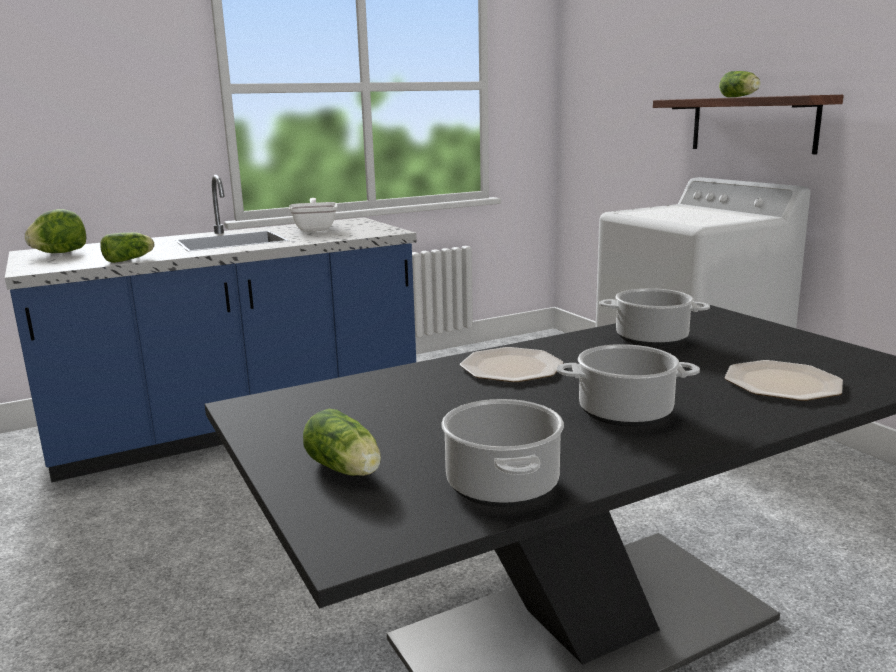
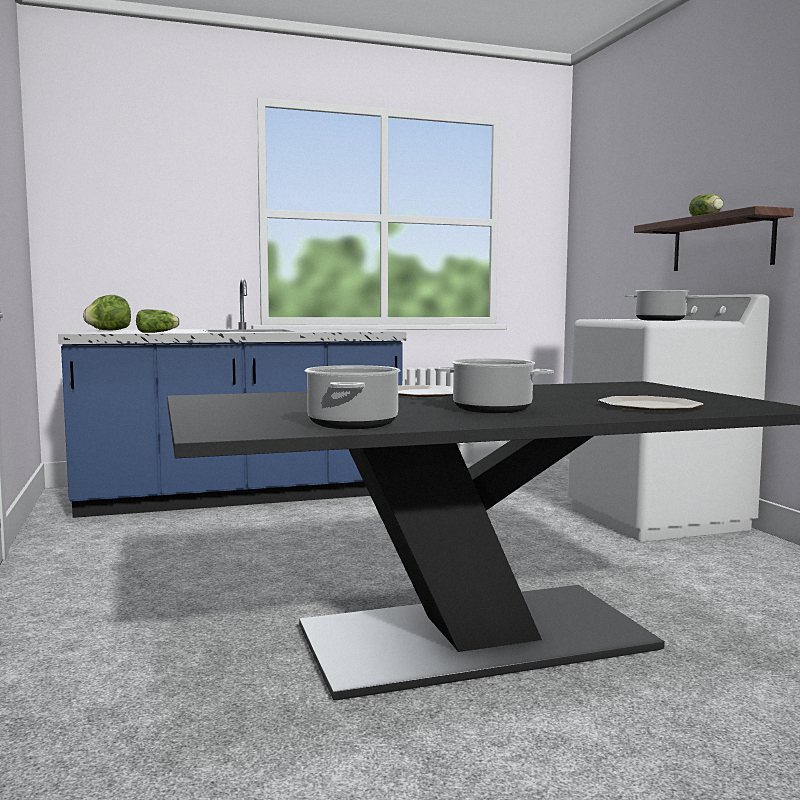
camera: 10 degrees right, 10 degrees down
frying pan [289,198,338,232] -> none
lettuce [303,409,381,476] -> none
cooking pot [599,288,710,347] -> cooking pot moved to [624,290,700,321]

